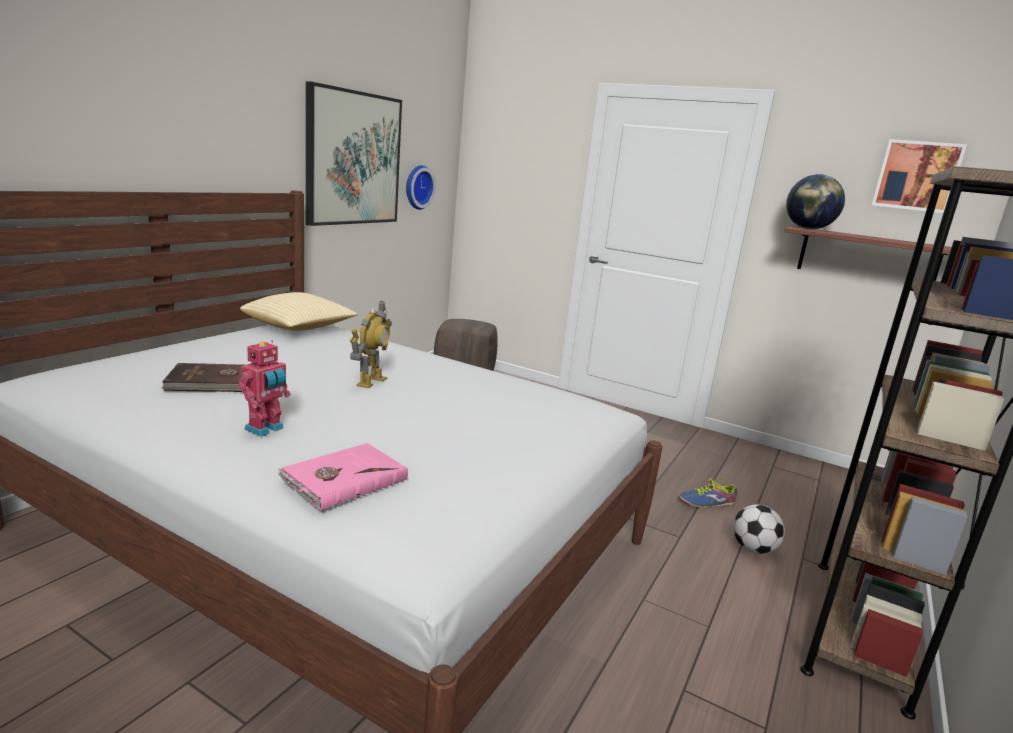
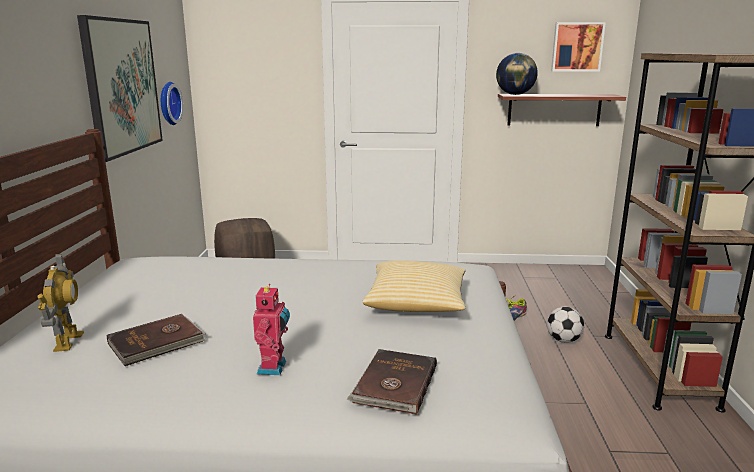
camera: 25 degrees left, 0 degrees up
pillow [240,292,358,331] -> pillow moved to [363,260,466,312]
pink book [278,443,408,510] -> brown book [347,349,437,415]
toy robot [350,301,392,388] -> toy robot moved to [38,254,84,352]

